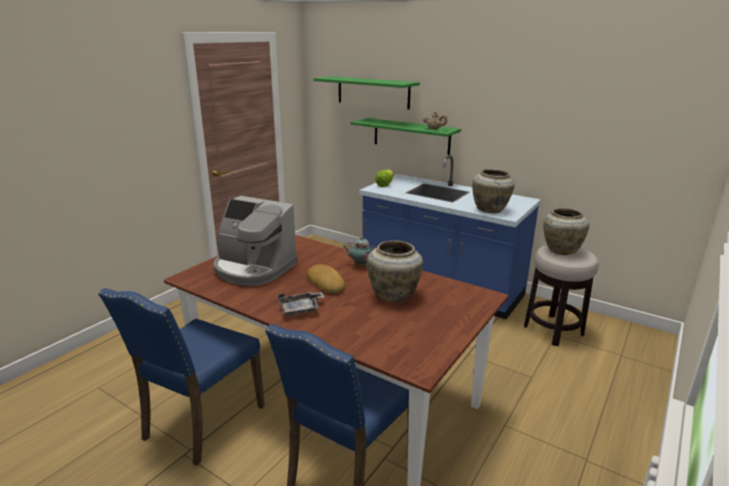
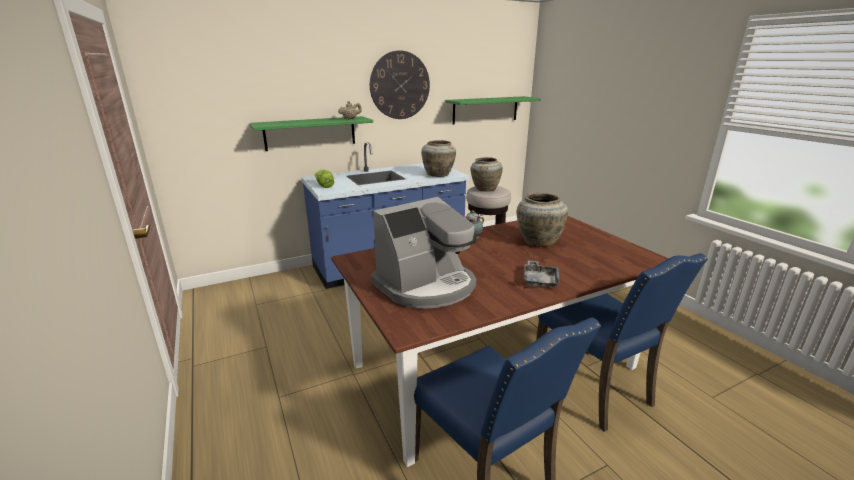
camera: 60 degrees left, 0 degrees up
bread [307,264,345,293] -> none
green shelf [313,76,420,109] -> green shelf moved to [445,96,541,124]
none -> wall clock [370,51,430,119]

